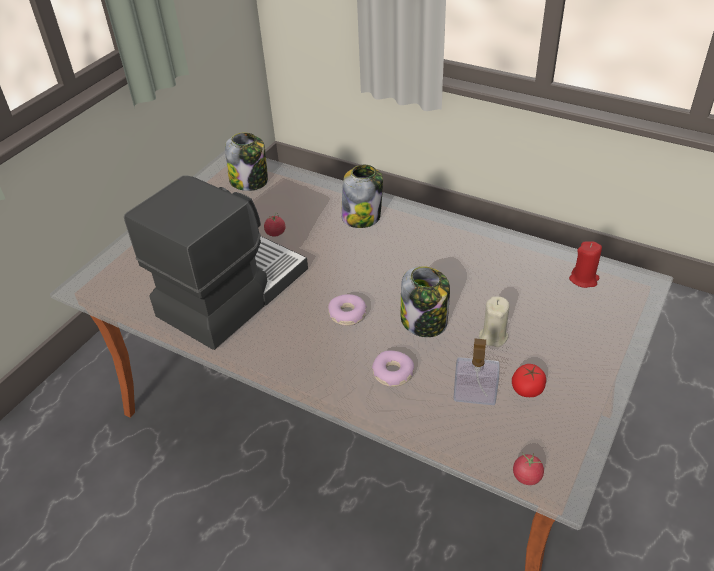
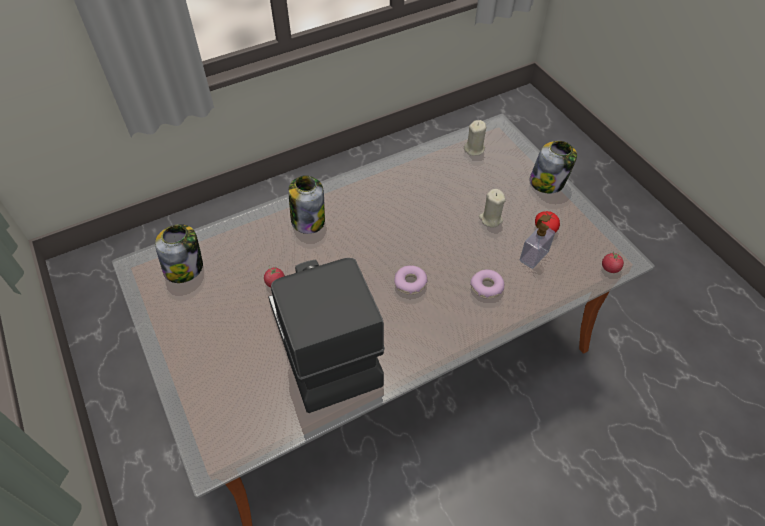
camera: 60 degrees left, 10 degrees up
jar [401,266,450,337] -> jar moved to [529,141,577,194]
red candle [569,241,602,288] -> beige candle [464,120,486,156]

